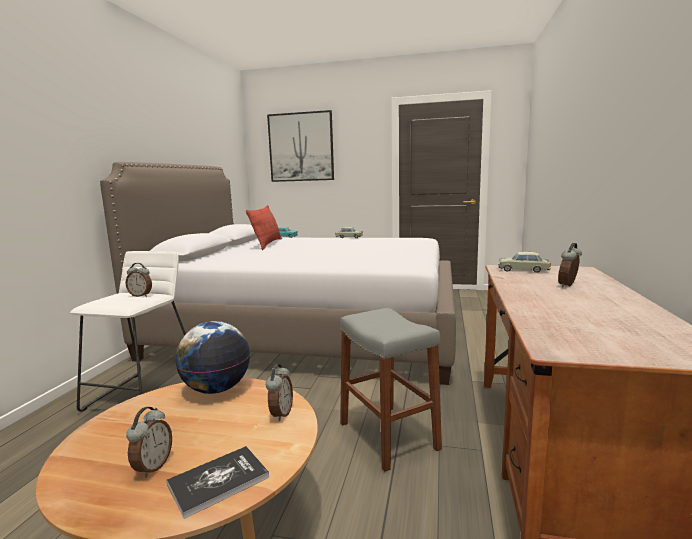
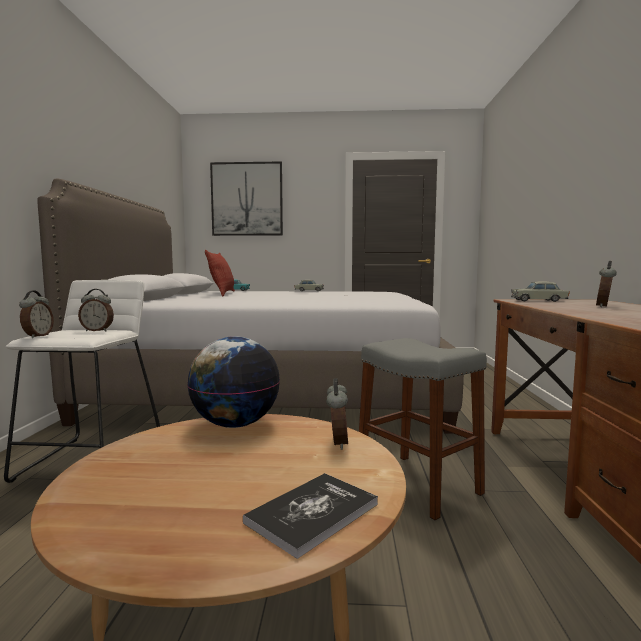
camera: 10 degrees left, 5 degrees down
alarm clock [126,407,172,478] -> alarm clock moved to [19,290,54,338]

